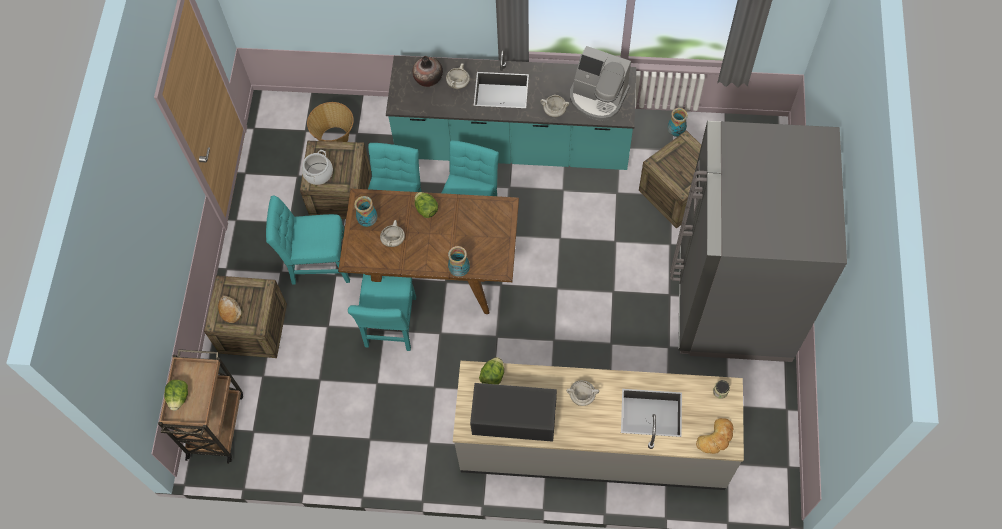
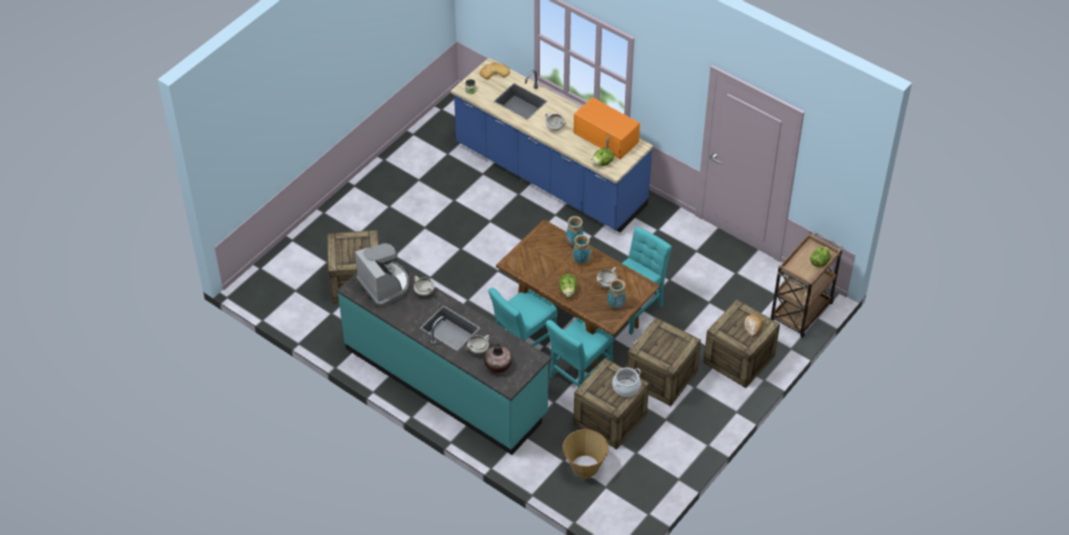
camera: 150 degrees left, 15 degrees down
turquoise chair [266,195,350,284] -> crate [627,317,701,406]
grey counter [453,361,744,490] -> blue counter [451,58,653,232]
black microwave [470,383,557,442] -> orange microwave [573,97,640,159]
vase [667,108,688,137] -> vase moved to [573,234,590,263]
grey fridge [670,121,847,362] -> none

